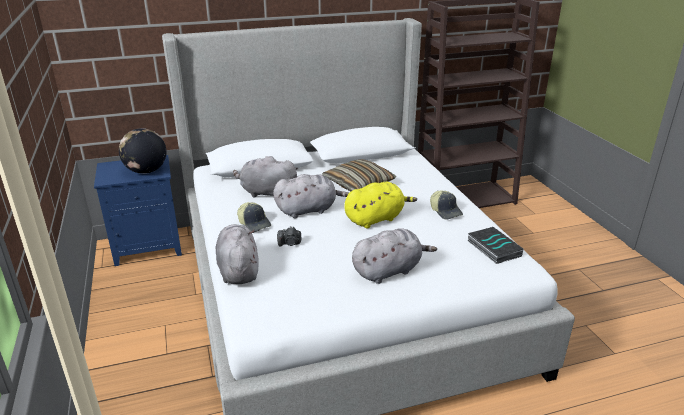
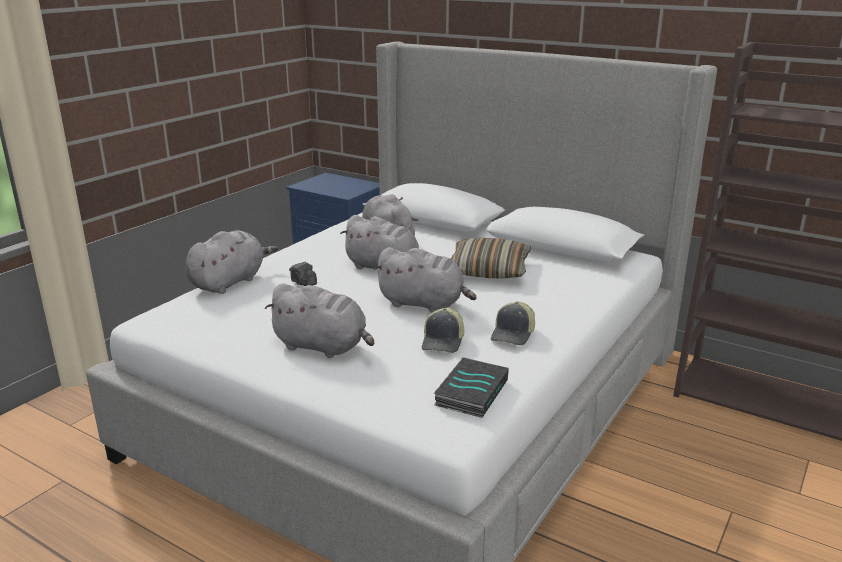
camera: 50 degrees right, 5 degrees down
globe [119,128,167,174] -> none
cap [237,202,271,233] -> cap moved to [422,308,464,353]
yellow plush toy [344,182,417,229] -> grey plush toy [374,247,476,312]

